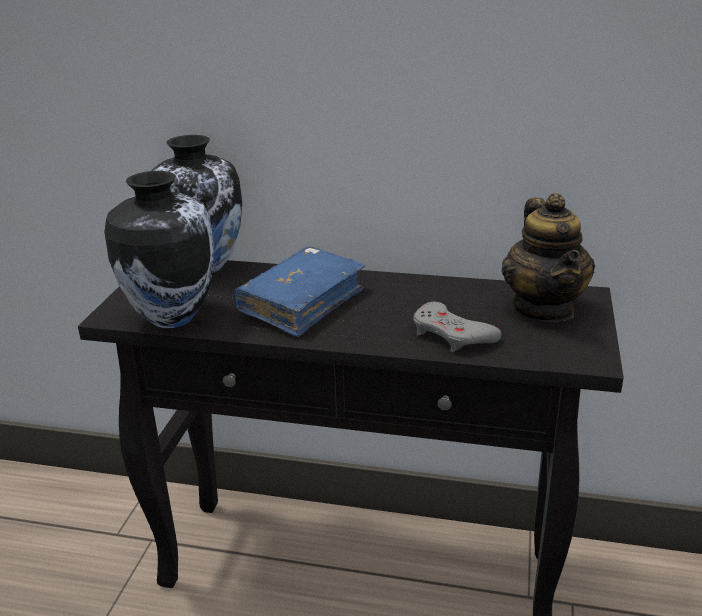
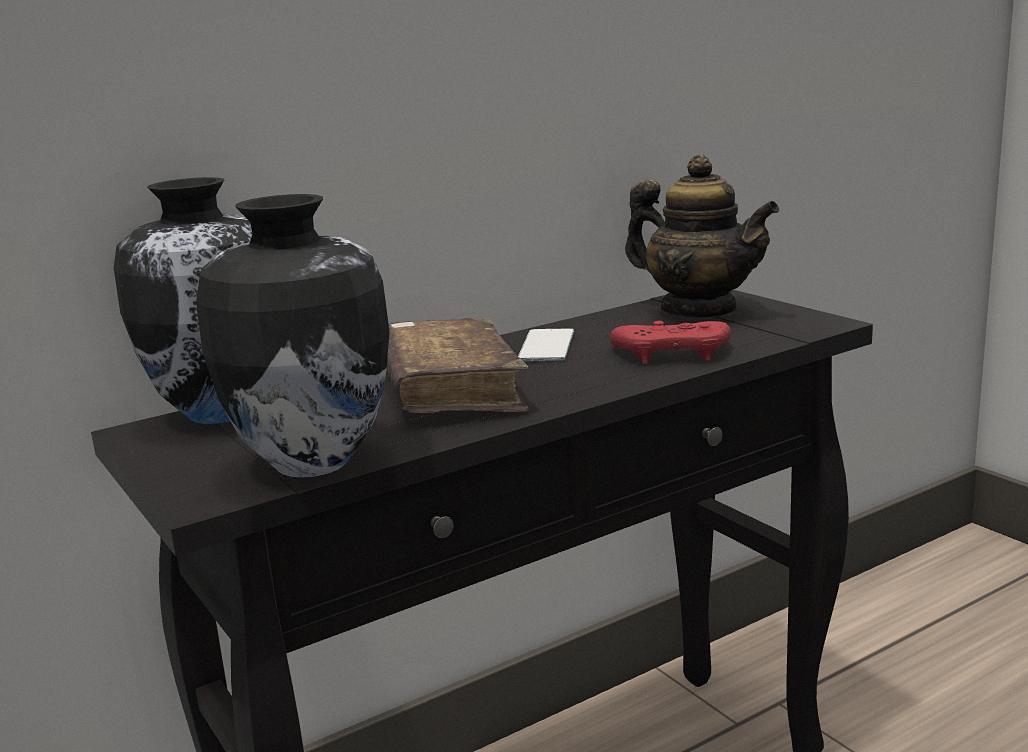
camera: 45 degrees left, 10 degrees down
blue book [233,247,365,337] -> brown book [386,318,528,413]
grey game controller [413,302,501,352] -> red game controller [610,321,731,364]
none -> phone [518,328,574,361]

